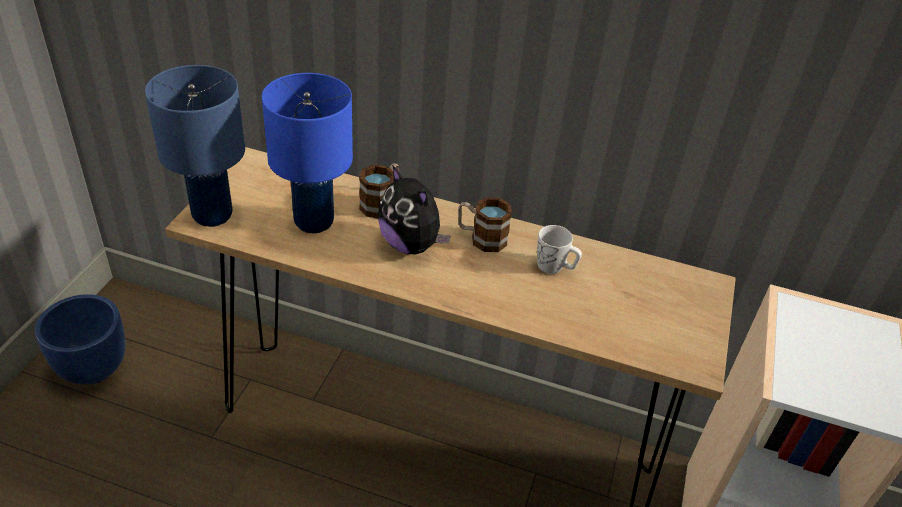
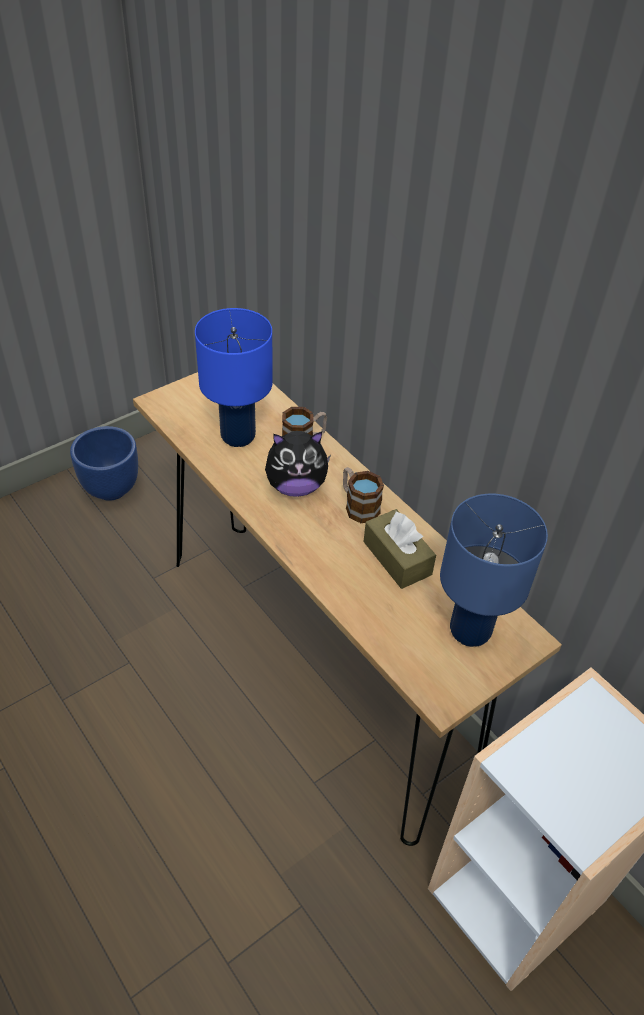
camera: 35 degrees right, 5 degrees up
blue table lamp [145,65,245,227] -> blue table lamp moved to [440,493,548,647]
plush toy [377,165,450,254] -> plush toy turned 90 degrees counterclockwise [265,431,331,497]
white mug [537,225,582,274] -> brown tissue box [363,509,436,589]

